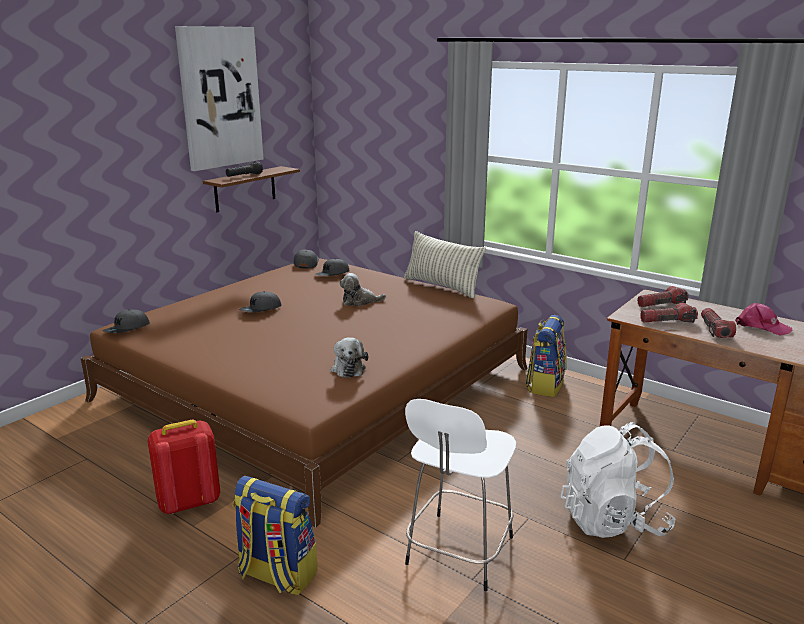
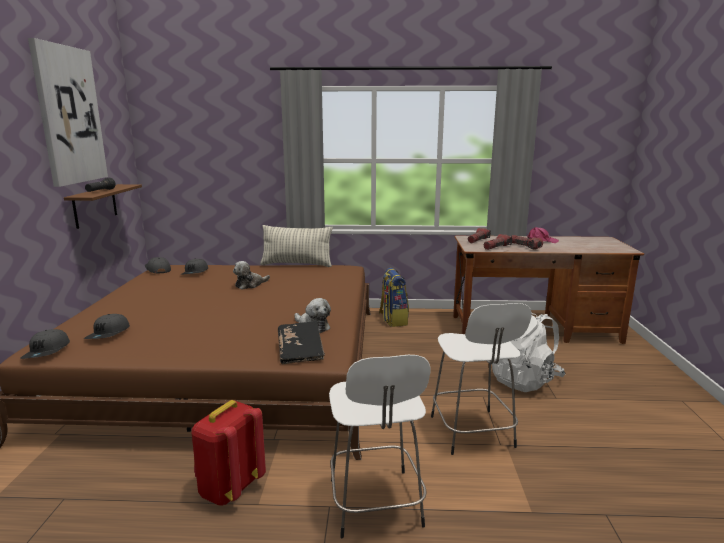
camera: 35 degrees left, 5 degrees down
backpack [233,476,317,595] -> white stool [329,355,430,538]
grey cap [239,291,282,312] -> grey cap moved to [84,314,130,339]
none -> black book [278,321,325,365]

